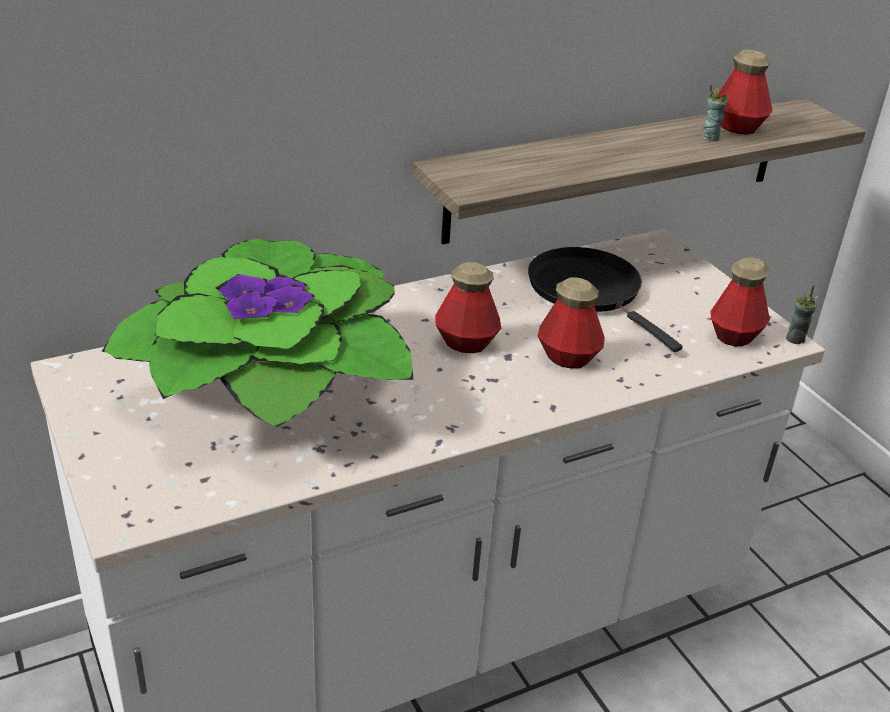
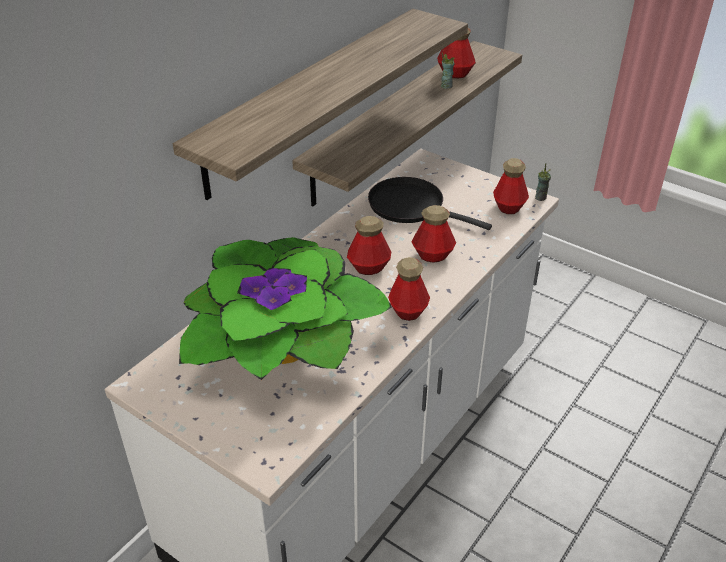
camera: 25 degrees left, 5 degrees up
none -> shelf [173,9,468,200]
none -> bottle [388,257,430,321]

